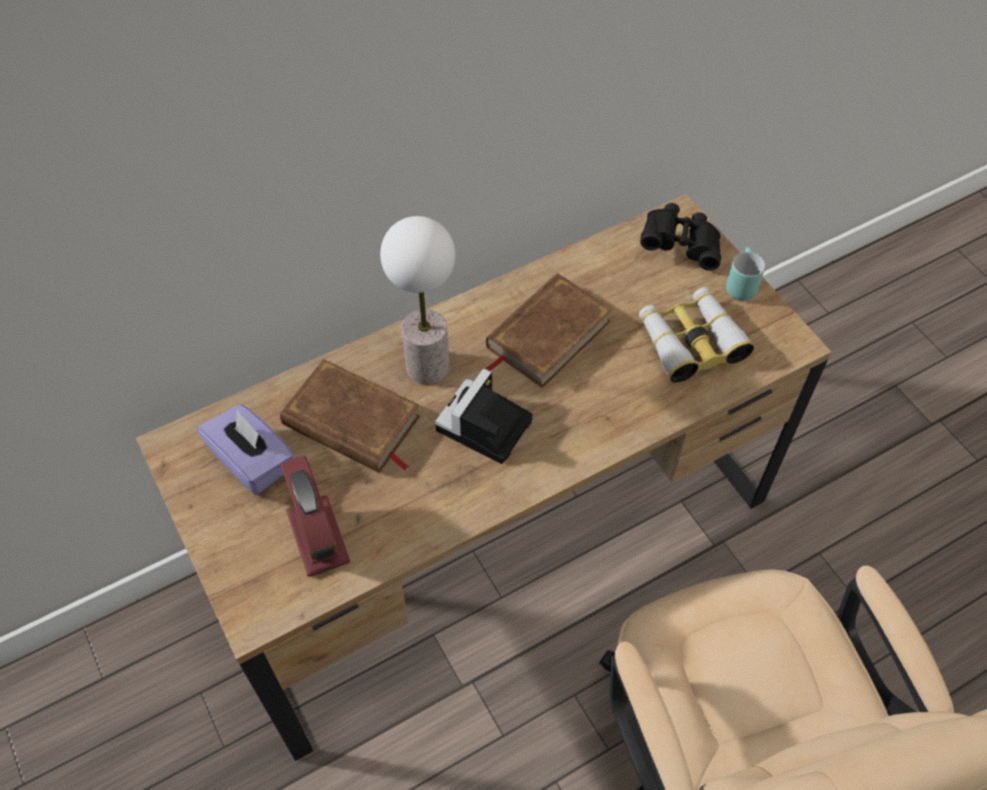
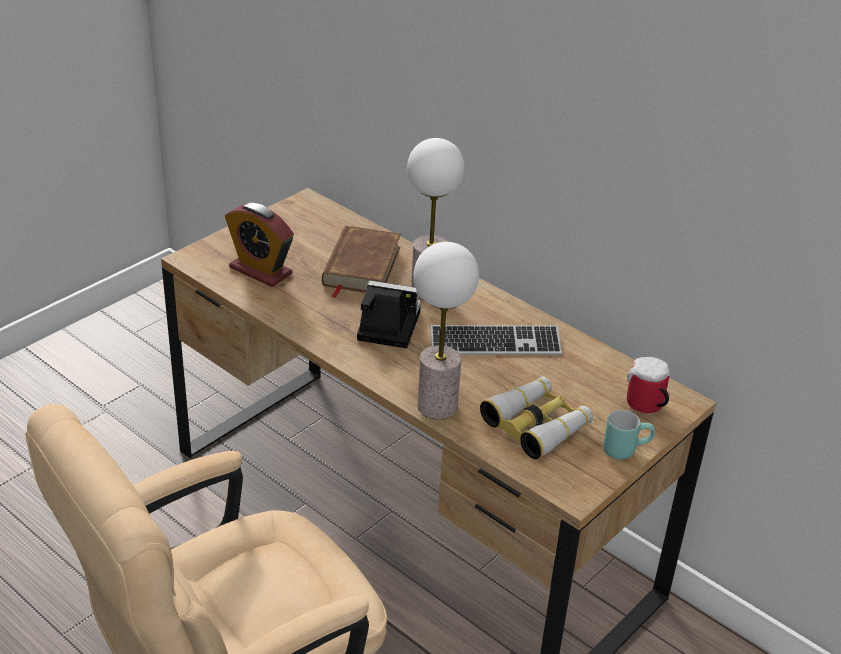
camera: 70 degrees right, 20 degrees down
purple tissue box [197,404,294,495] -> none
alarm clock [281,455,350,577] -> alarm clock turned 75 degrees clockwise [225,203,294,287]
brown book [485,273,613,388] -> keyboard [430,325,562,355]
black binoculars [640,203,721,271] -> mug [627,357,670,413]
none -> table lamp [413,242,479,420]

